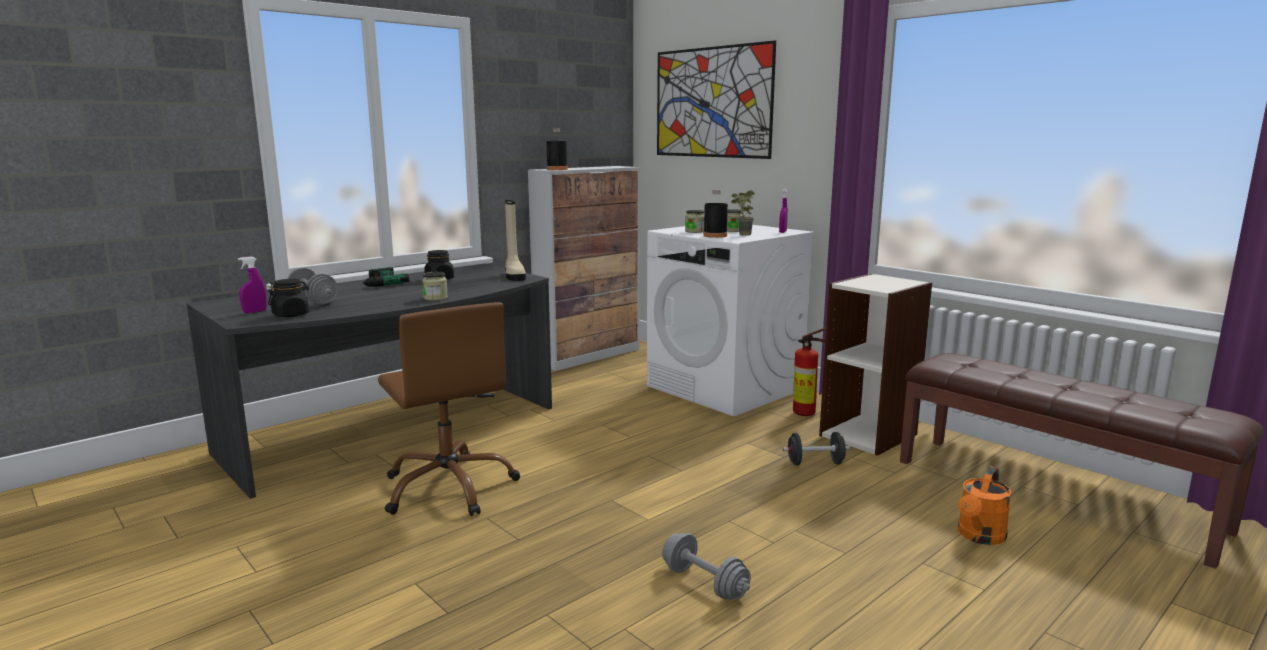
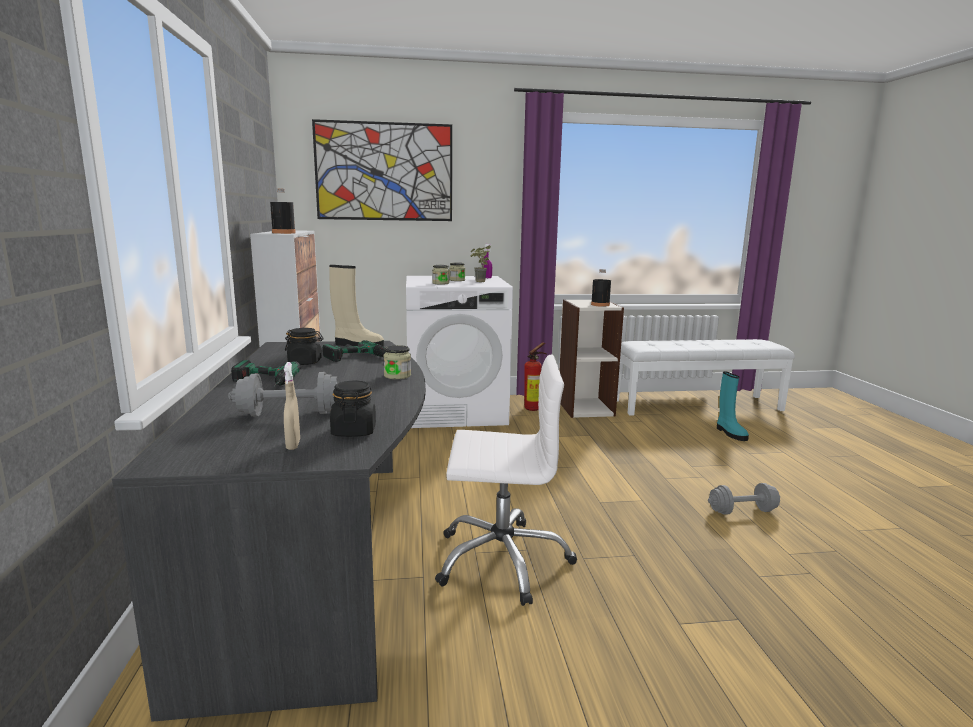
camera: 55 degrees left, 0 degrees up
purple spray bottle [238,256,267,313] -> beige spray bottle [284,362,300,450]
brown office chair [378,302,520,516] -> white office chair [435,355,577,606]
black bottle [704,190,728,238] -> black bottle moved to [591,269,611,307]
black dumbbell [783,432,850,465] -> none
brown bench [900,353,1265,569] -> white bench [617,339,795,416]
orange watering can [958,466,1012,545] -> turquoise boot [717,371,749,441]
none -> power drill [322,340,386,362]

